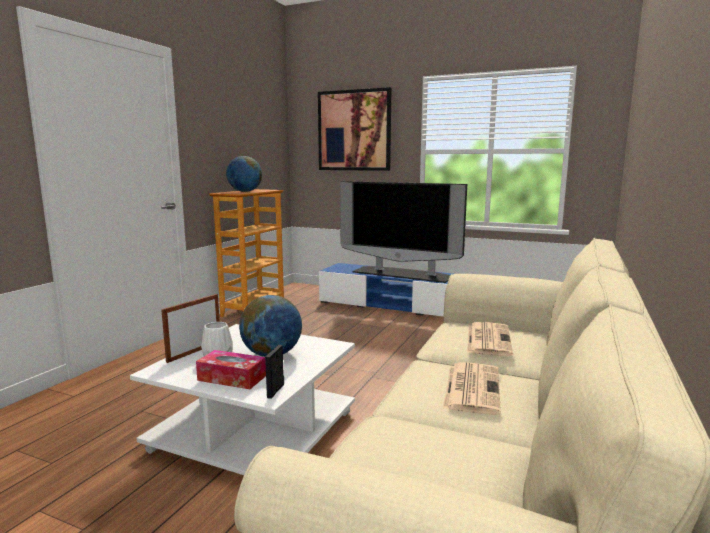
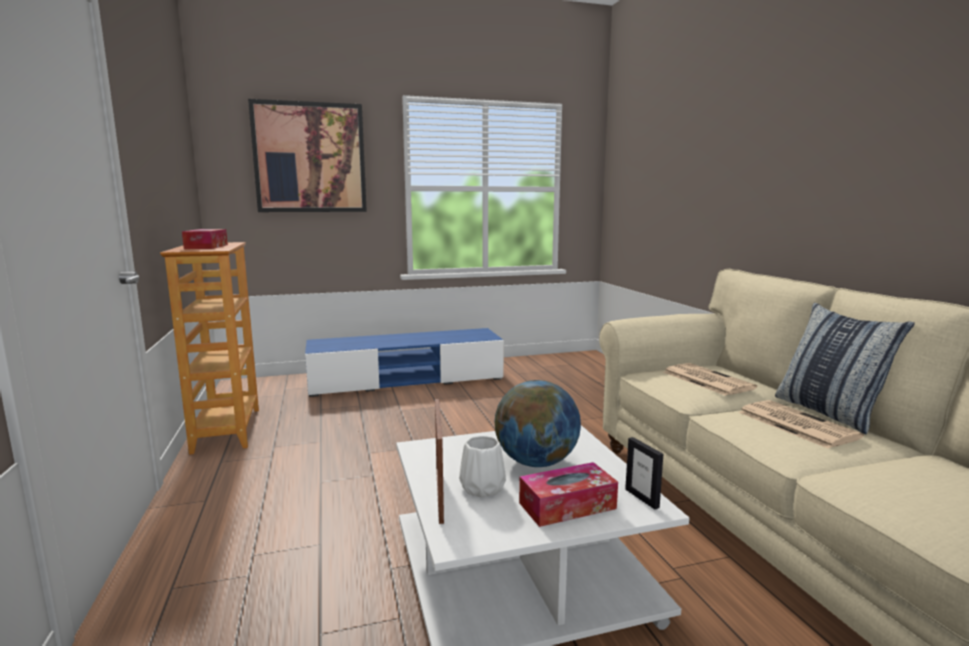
camera: 40 degrees left, 0 degrees up
globe [226,156,262,192] -> tissue box [182,229,228,249]
television [340,181,467,283] -> none
none -> pillow [775,303,915,434]

